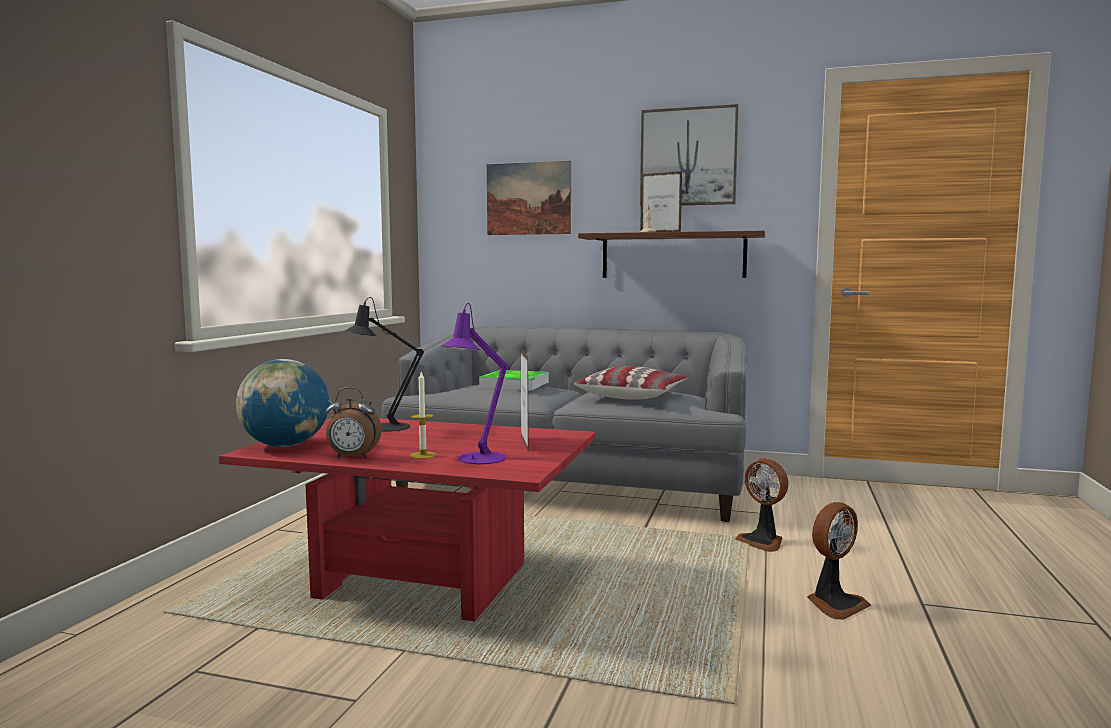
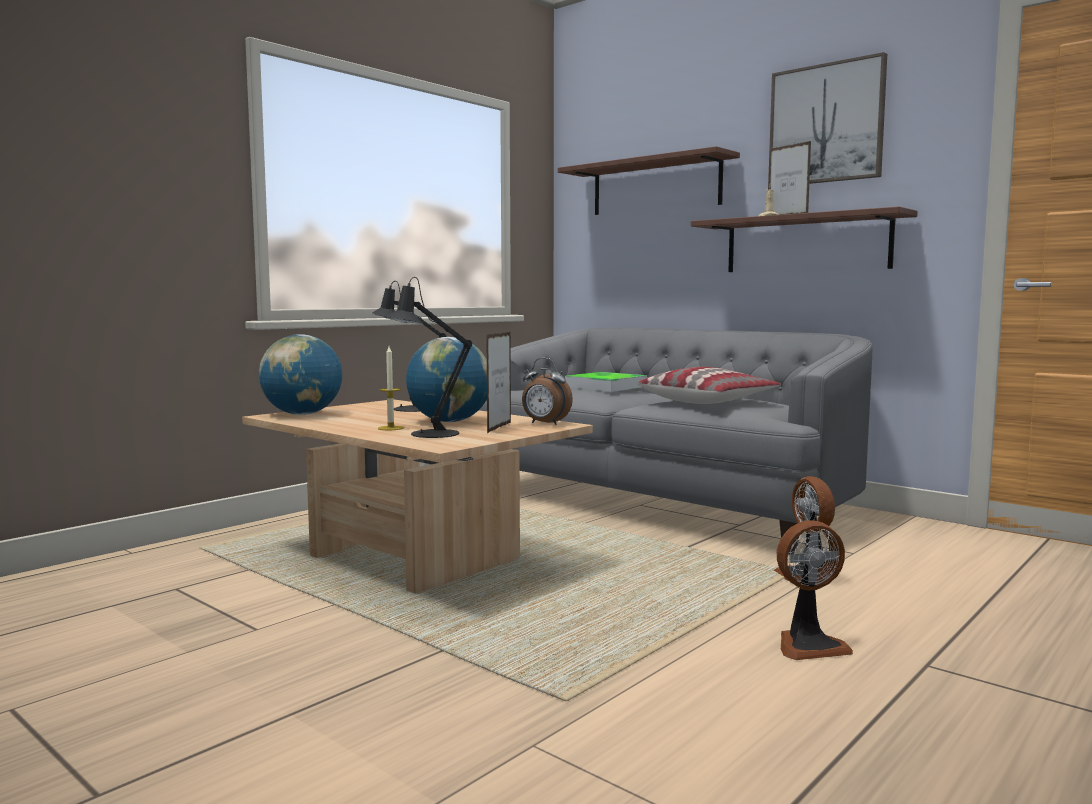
camera: 25 degrees right, 0 degrees up
red coffee table [219,418,595,621] -> beige coffee table [242,400,593,594]
alarm clock [325,387,382,458] -> alarm clock moved to [522,358,573,425]
purple table lamp [442,303,509,464] -> black table lamp [385,277,472,438]
picture [487,161,571,235] -> brown shelf [558,146,740,215]
none -> globe [406,337,487,422]

